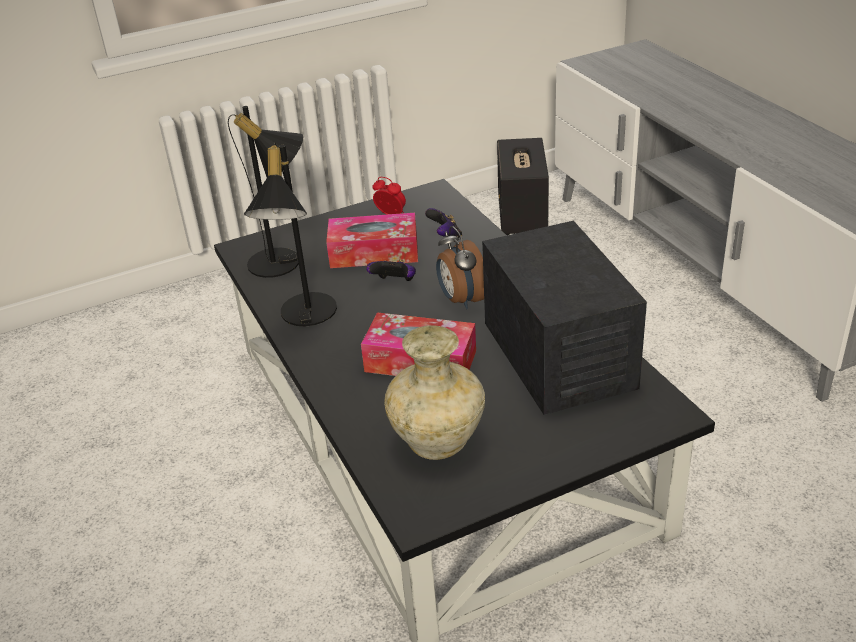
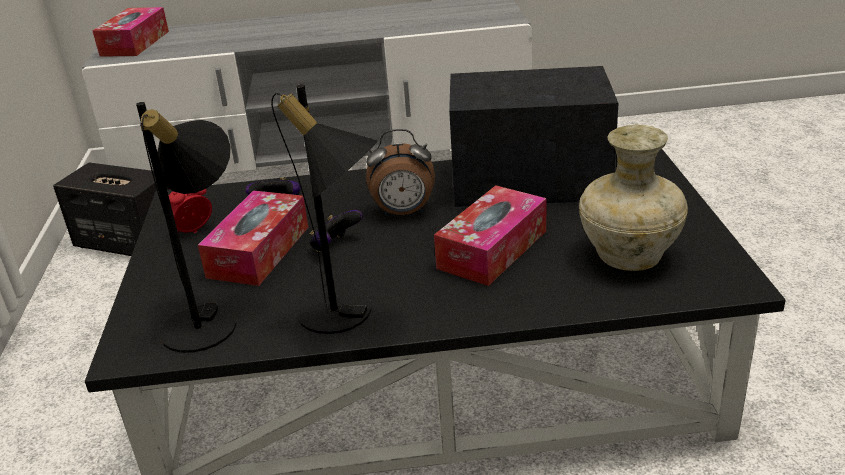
camera: 70 degrees left, 5 degrees down
none -> tissue box [93,7,169,57]

